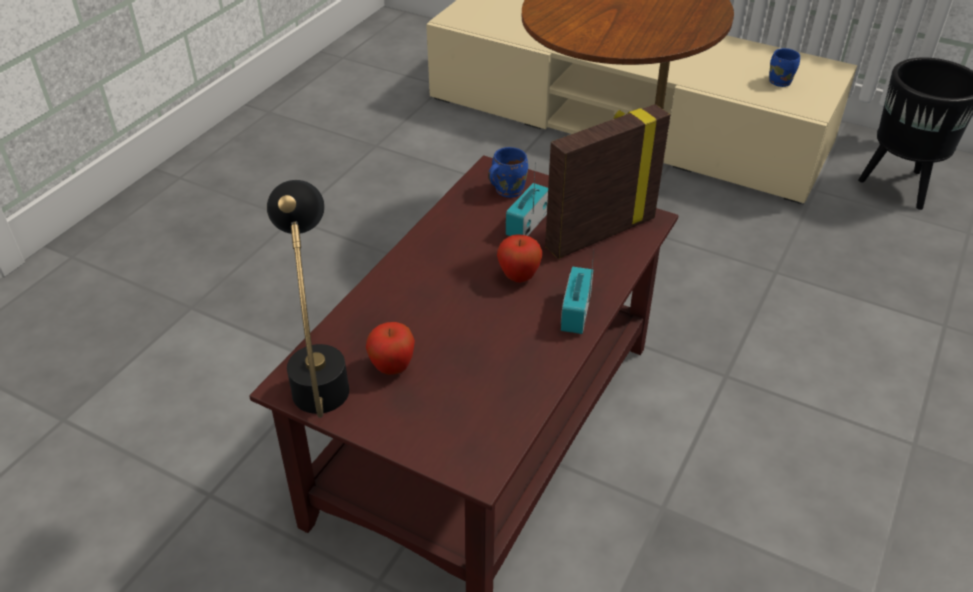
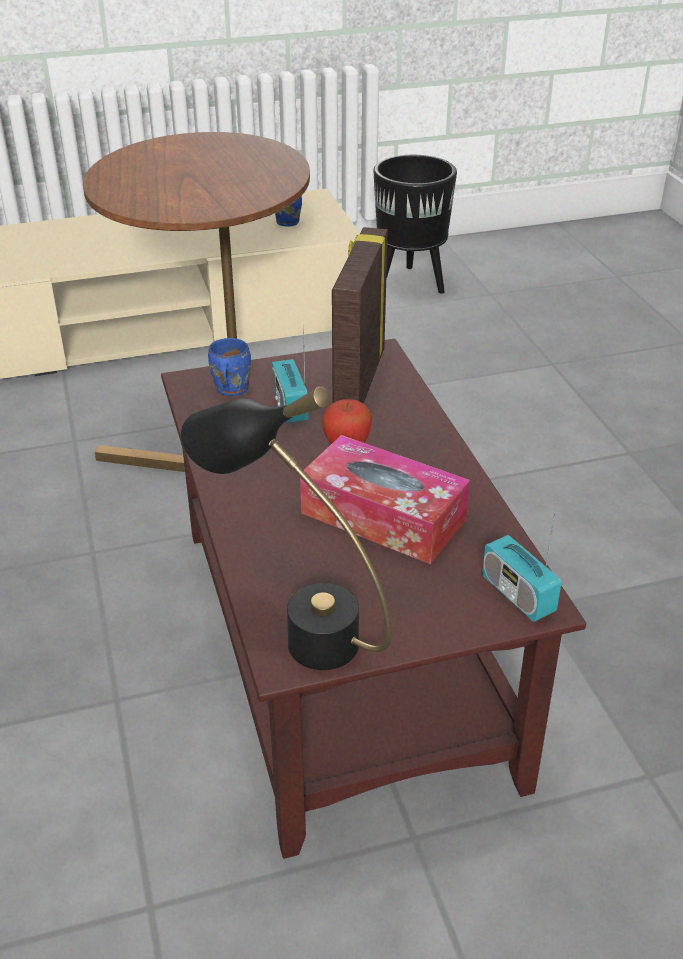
camera: 45 degrees left, 5 degrees down
apple [366,322,415,375] -> none
radio [561,253,594,334] -> radio moved to [482,501,562,622]
none -> tissue box [300,435,470,564]

